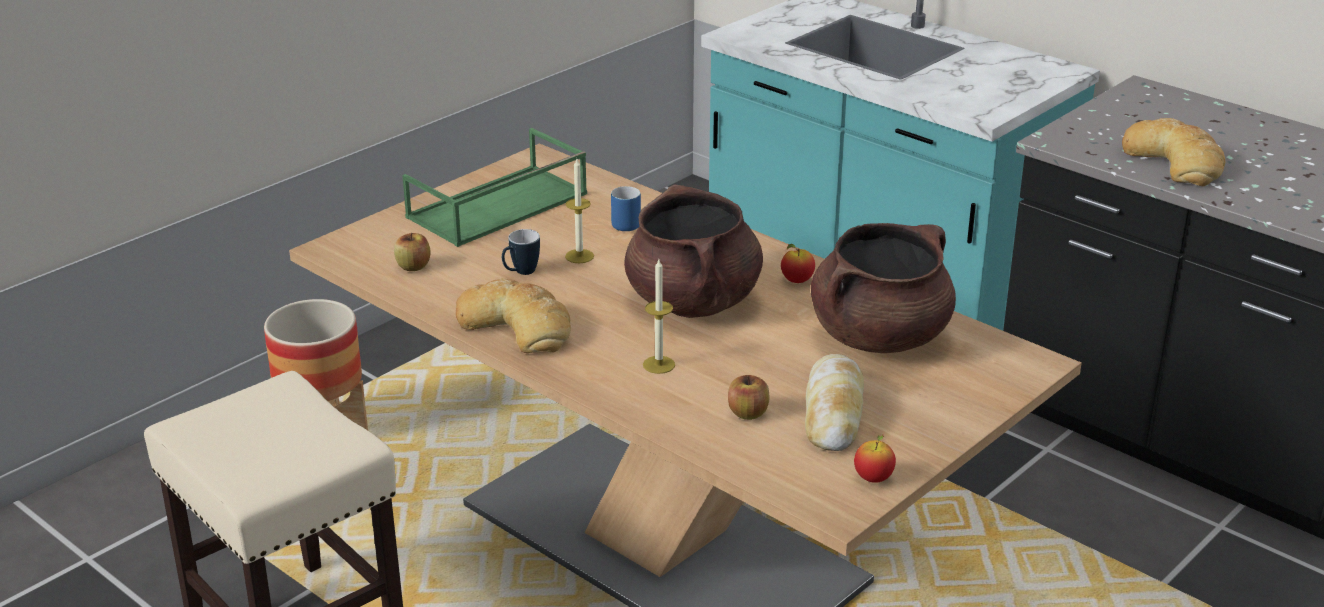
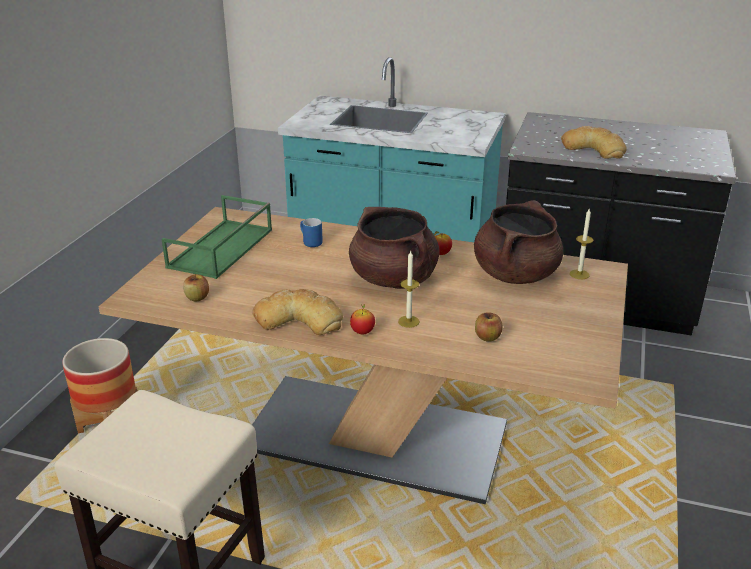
camera: 25 degrees left, 0 degrees up
mug [502,229,540,275] -> none
candle [565,159,594,263] -> candle moved to [570,209,593,279]
bread [805,354,864,451] -> none
apple [854,435,896,483] -> apple moved to [350,304,375,334]

